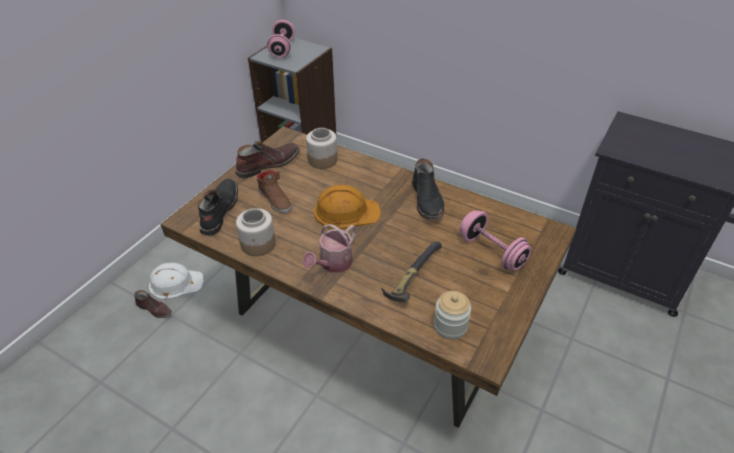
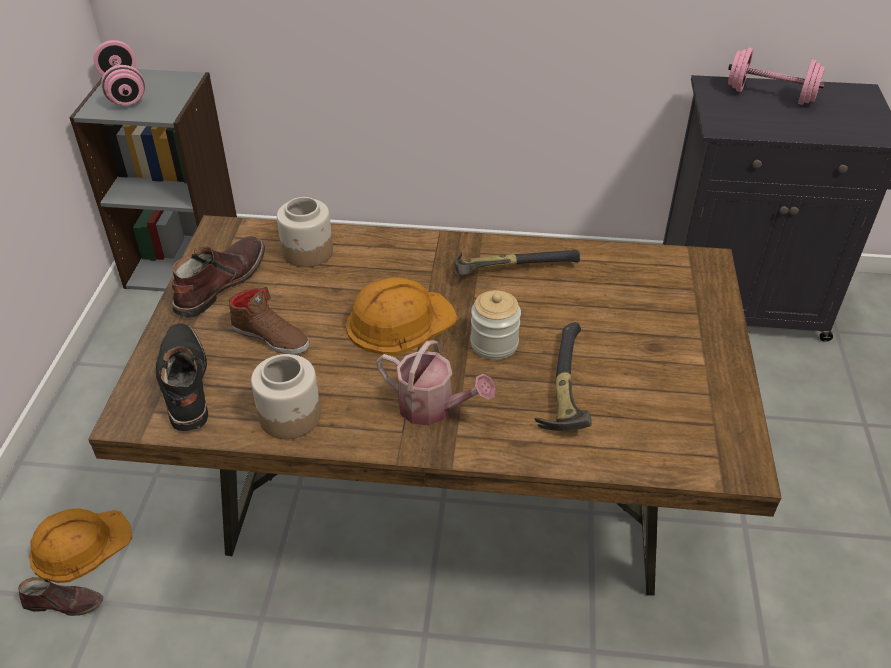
camera: 25 degrees left, 0 degrees up
white hard hat [149,263,204,300] -> orange hard hat [29,508,133,583]
watering can [303,224,356,273] -> watering can turned 75 degrees counterclockwise [376,340,496,426]
black boot [412,159,444,220] -> hammer [455,250,580,275]
jar [434,291,471,339] -> jar moved to [470,290,521,360]
pink dumbbell [460,211,531,271] -> pink dumbbell moved to [728,48,825,105]

